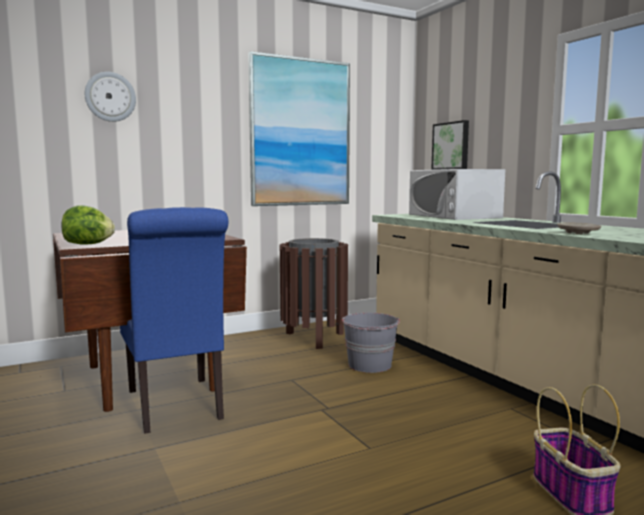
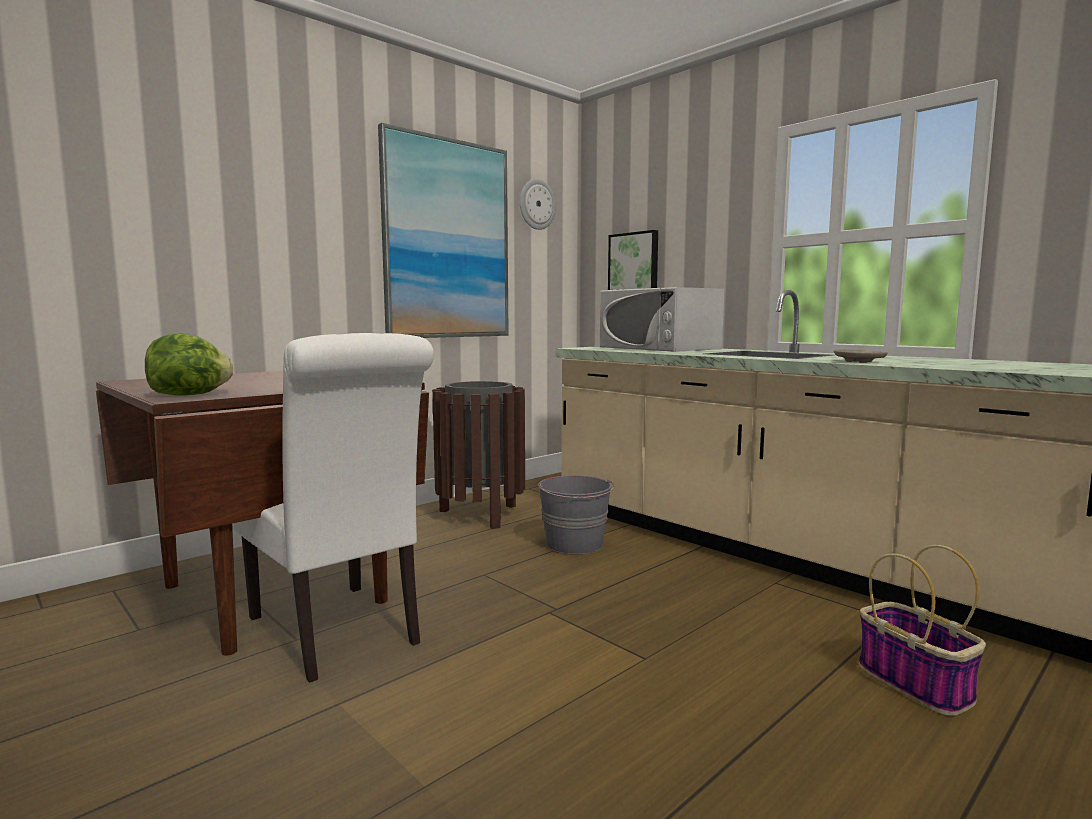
camera: 15 degrees left, 0 degrees up
wall clock [85,72,136,122] -> wall clock moved to [520,179,556,230]
blue chair [120,207,228,434] -> white chair [233,333,434,683]

